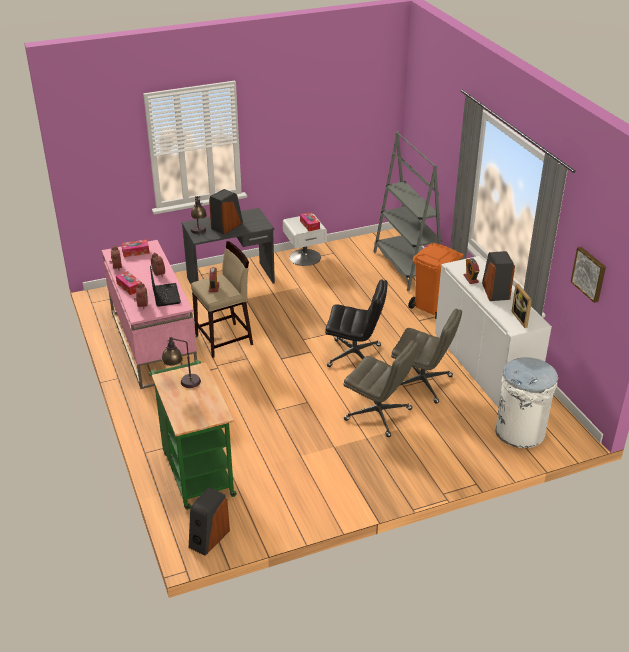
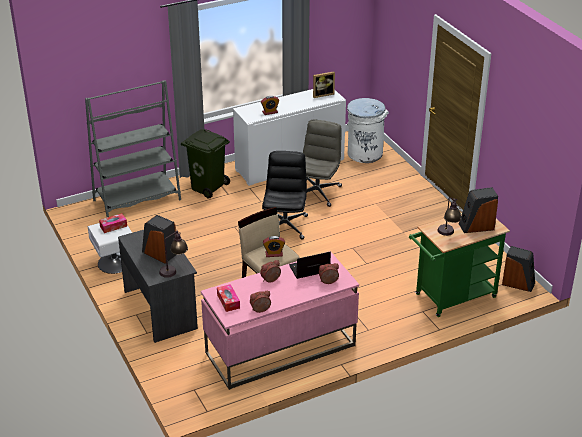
camera: 95 degrees left, 0 degrees up
tissue box [116,271,142,295] -> none
grey office chair [343,340,419,437] -> none
orange trash can [408,243,464,319] -> green trash can [181,129,230,199]
speaker [482,251,515,301] -> speaker moved to [459,187,498,233]
picture [571,247,606,303] -> none

